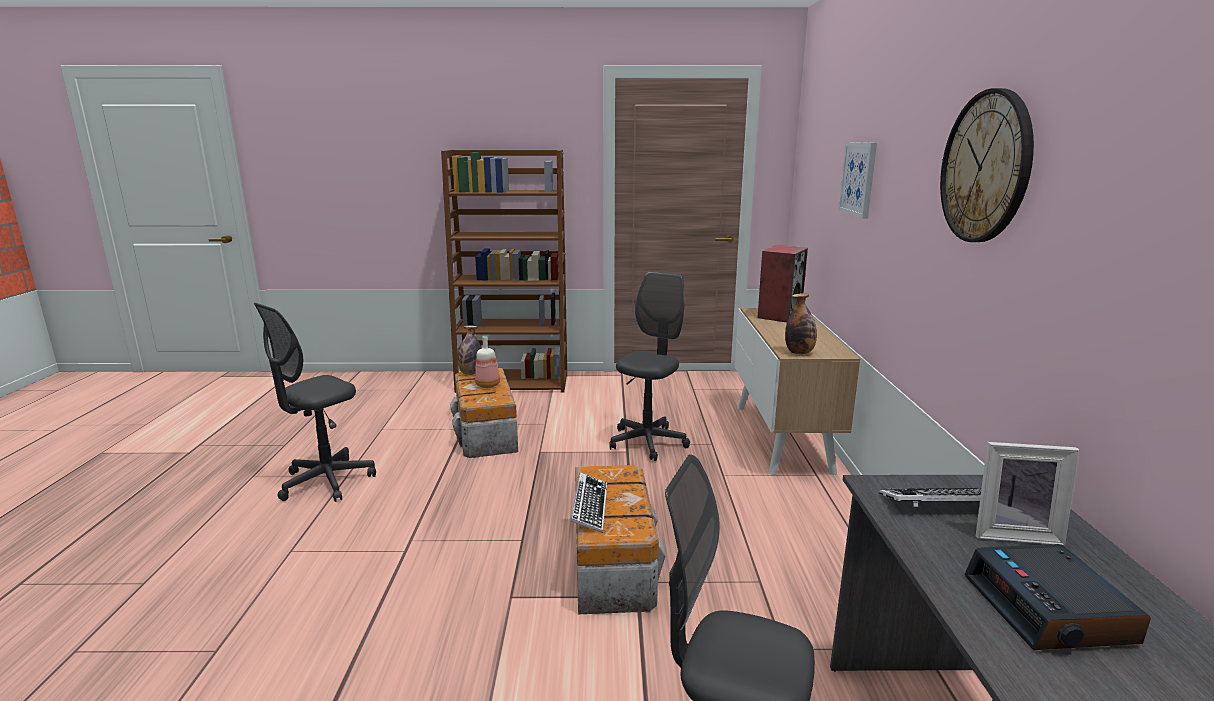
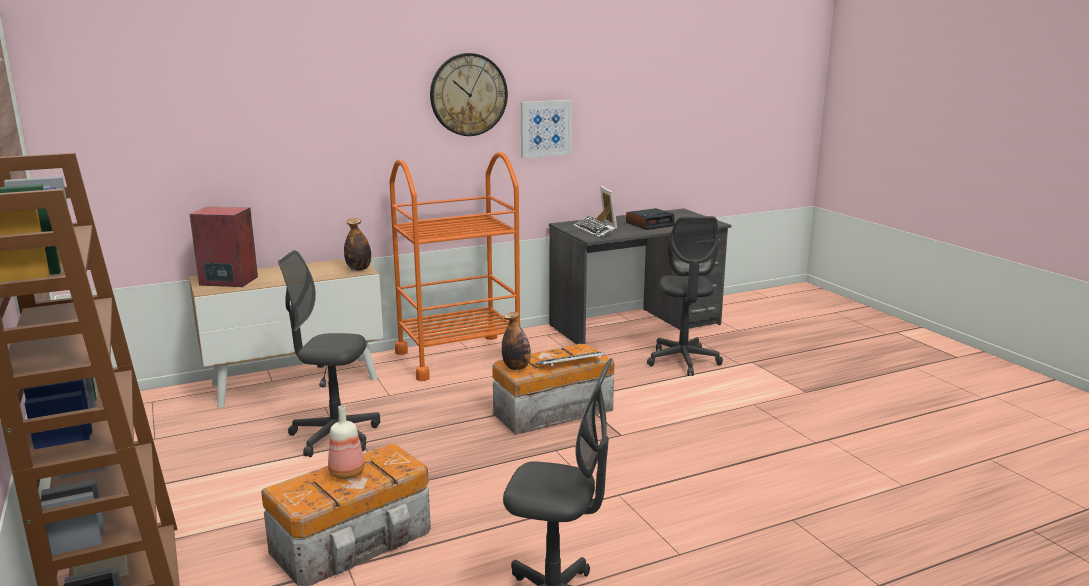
camera: 115 degrees left, 0 degrees up
bottle [458,325,482,375] -> bottle moved to [502,312,531,370]
picture [838,142,877,219] -> picture moved to [521,100,572,158]
none -> orange cart [389,152,520,381]

